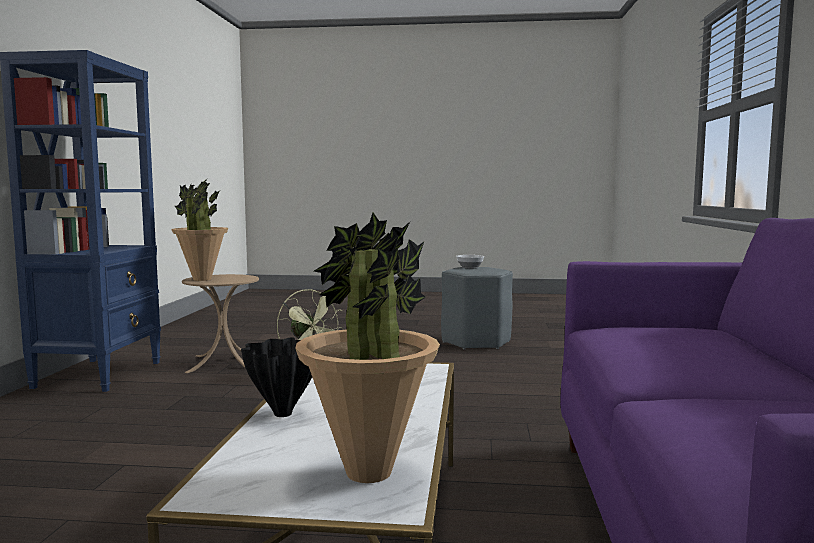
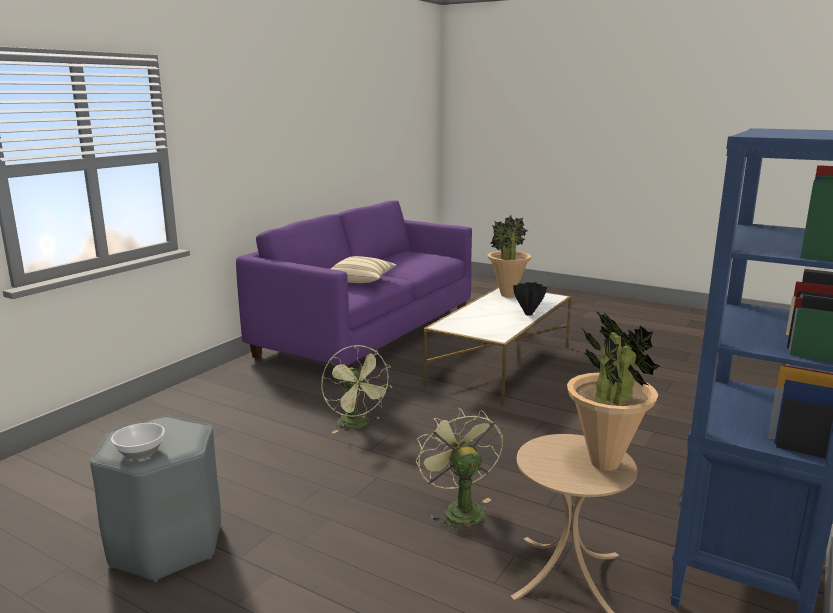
camera: 155 degrees left, 10 degrees up
none -> green fan [321,345,392,433]
none -> beige pillow [331,256,396,283]

